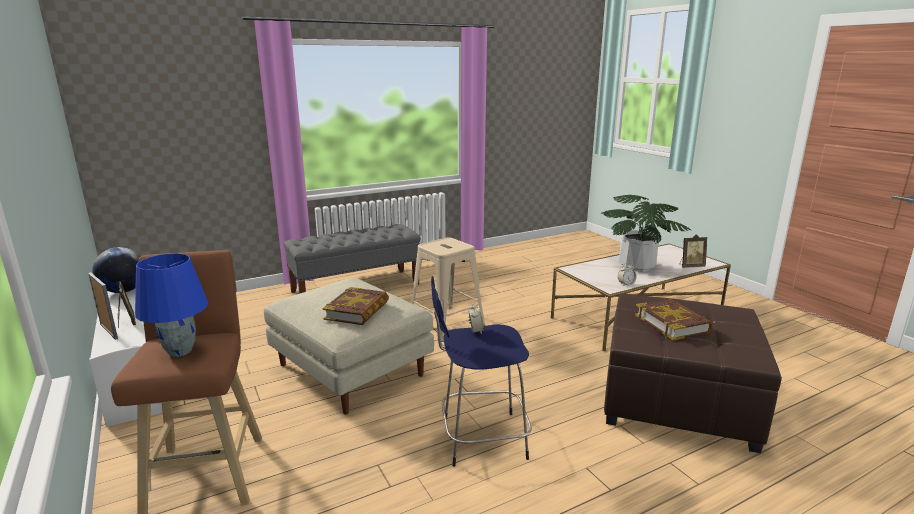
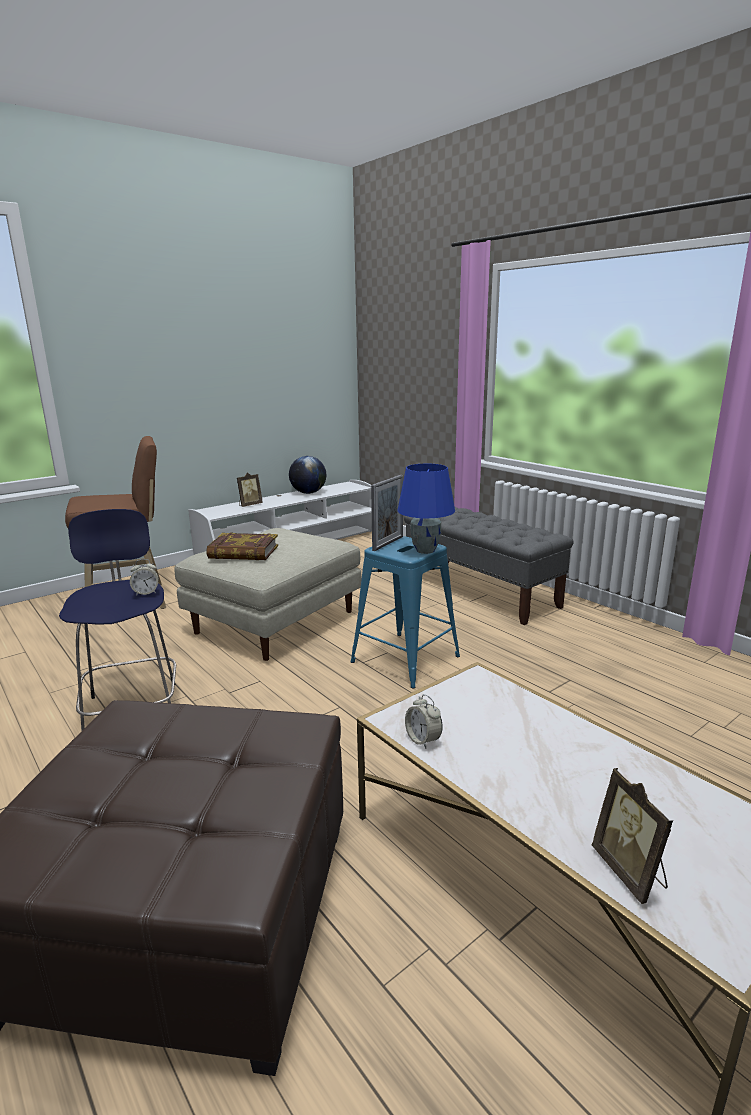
camera: 80 degrees right, 0 degrees up
picture frame [88,272,118,340] -> picture frame moved to [371,475,403,551]
blue table lamp [135,253,209,357] -> blue table lamp moved to [397,464,455,554]
beige stool [412,237,485,342] -> blue stool [350,536,460,688]
potted plant [602,195,691,272] -> none
book [635,299,713,340] -> none

